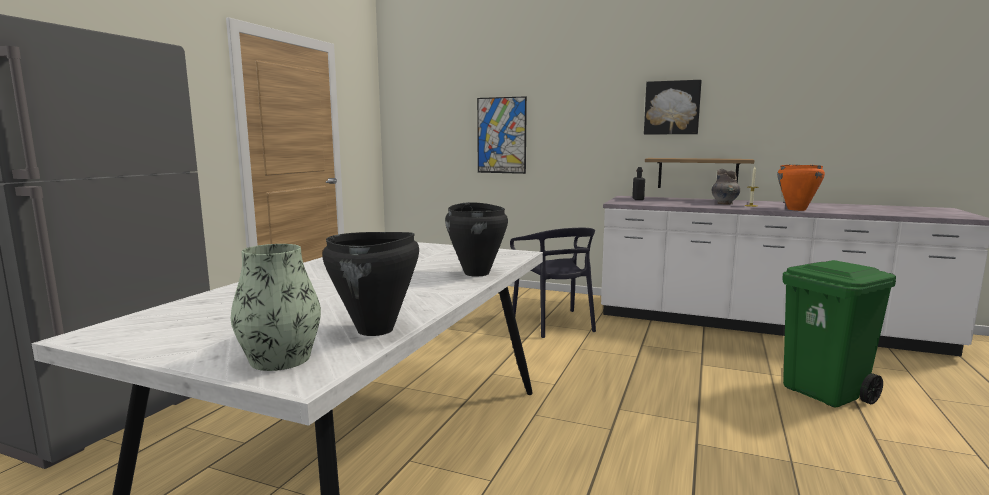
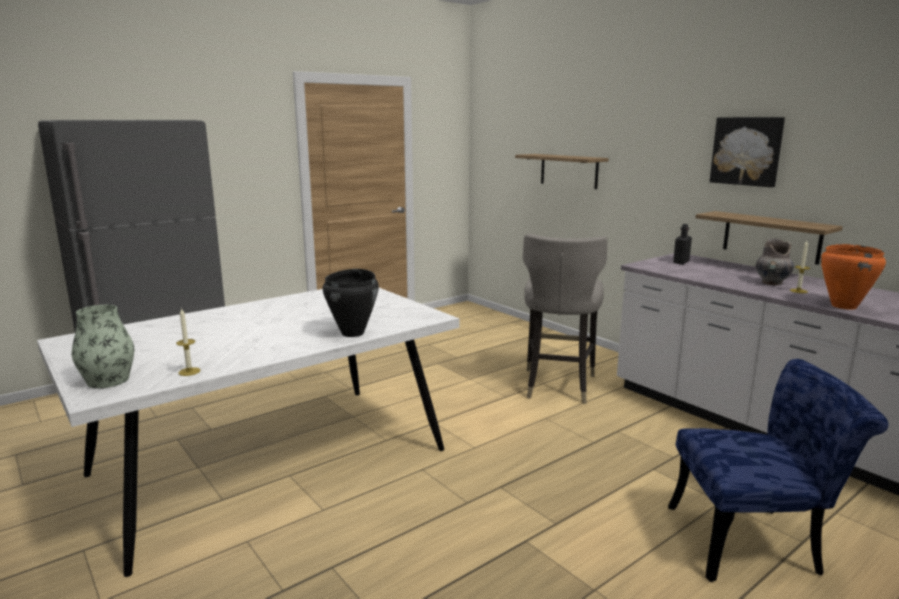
camera: 30 degrees right, 5 degrees up
black cooking pot [322,232,419,336] -> candle [176,308,201,376]
picture [477,96,527,174] -> shelf [515,154,609,189]
black chair [510,228,596,338] -> grey stool [523,233,607,404]
green trash can [783,260,896,407] -> blue chair [668,359,888,582]

